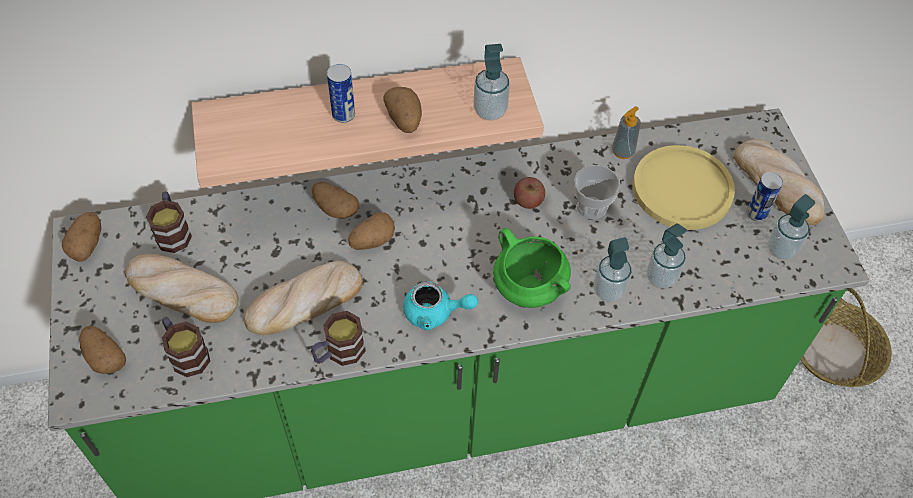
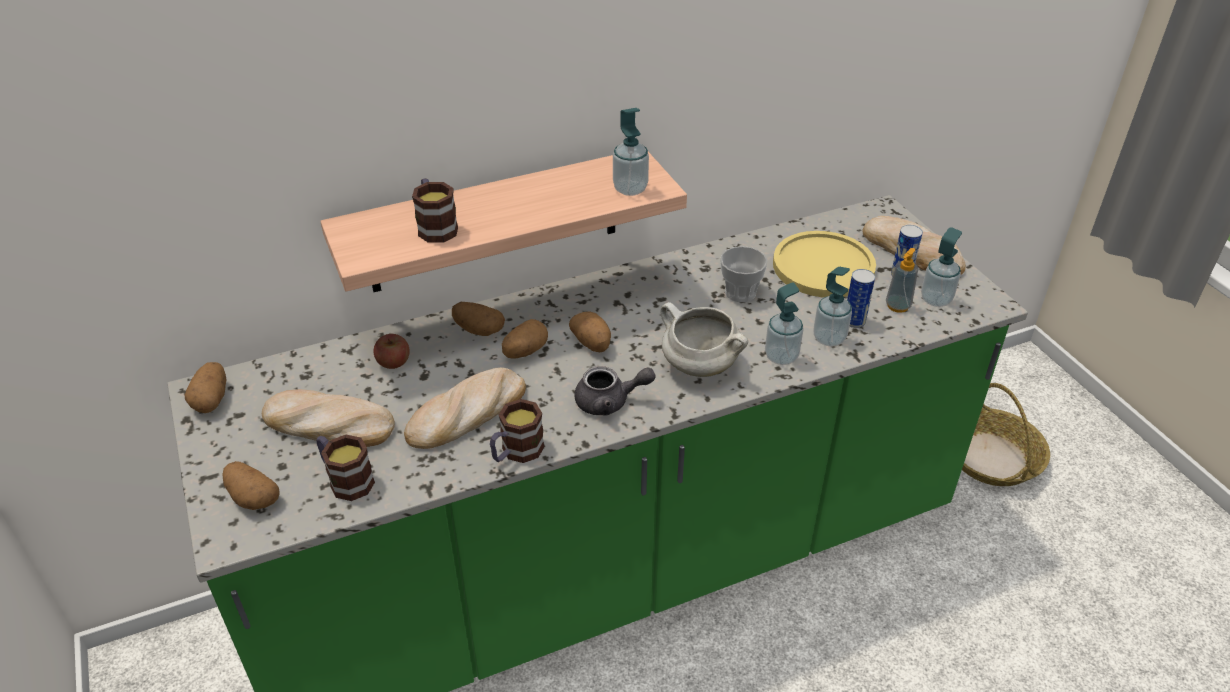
camera: 10 degrees left, 15 degrees down
mug [146,192,192,253] -> mug moved to [412,178,458,243]
can [327,64,355,123] -> can moved to [847,269,875,328]
potato [383,87,422,133] -> potato moved to [569,311,611,352]
turquoise teapot [403,281,478,330] -> grey teapot [574,366,656,416]
green cooking pot [493,228,571,308] -> white cooking pot [660,302,748,377]
apple [514,177,545,209] -> apple moved to [373,334,410,369]
soap dispenser [612,106,641,159] -> soap dispenser moved to [886,248,918,313]

